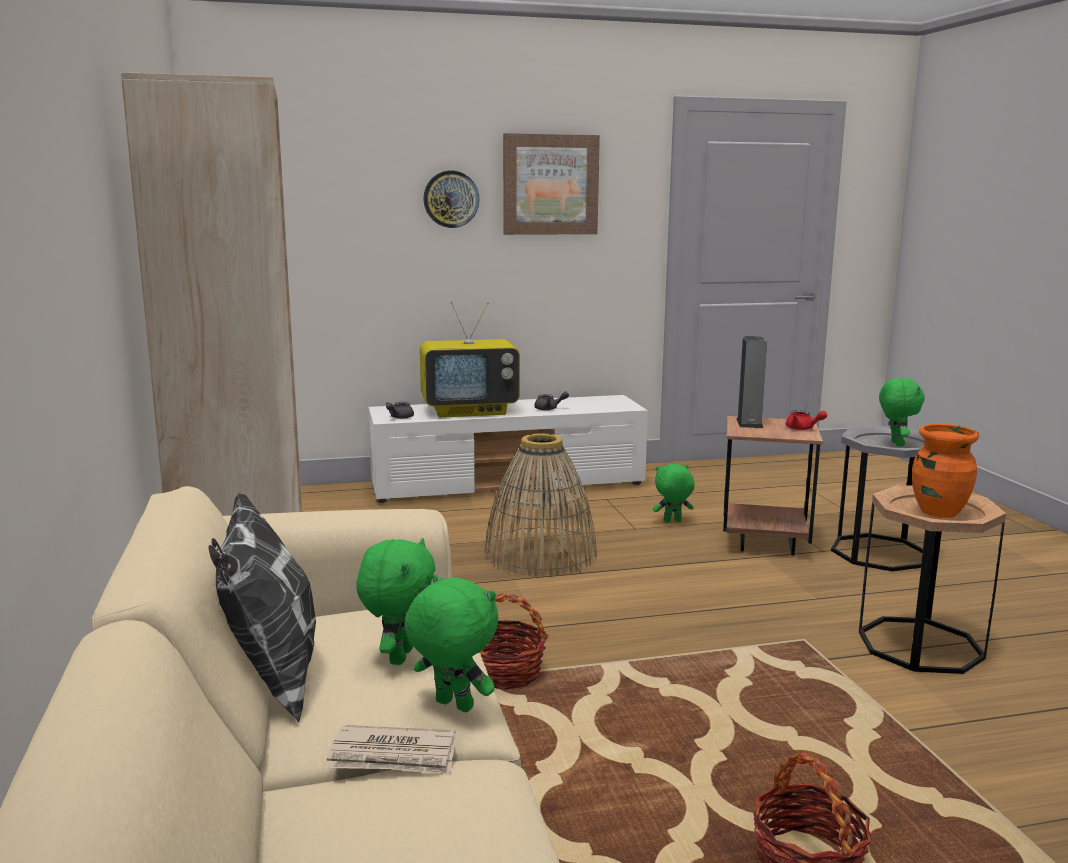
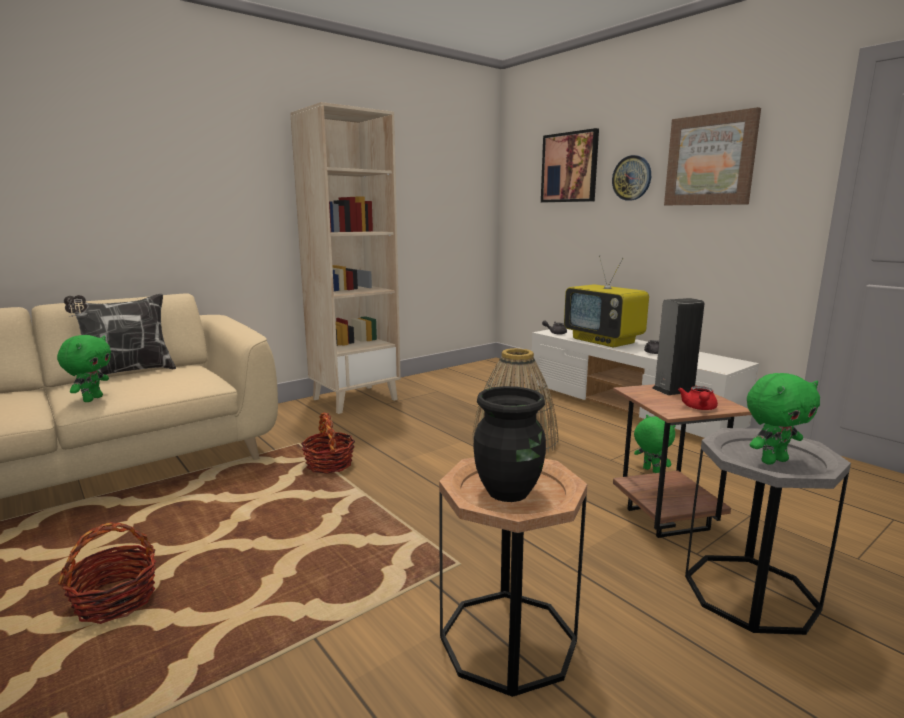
camera: 65 degrees right, 0 degrees up
newspaper [327,725,456,775] -> none
green plush toy [356,538,435,665] -> none
orange vase [912,424,979,518] -> black vase [473,386,546,502]
none -> picture [541,128,599,202]

